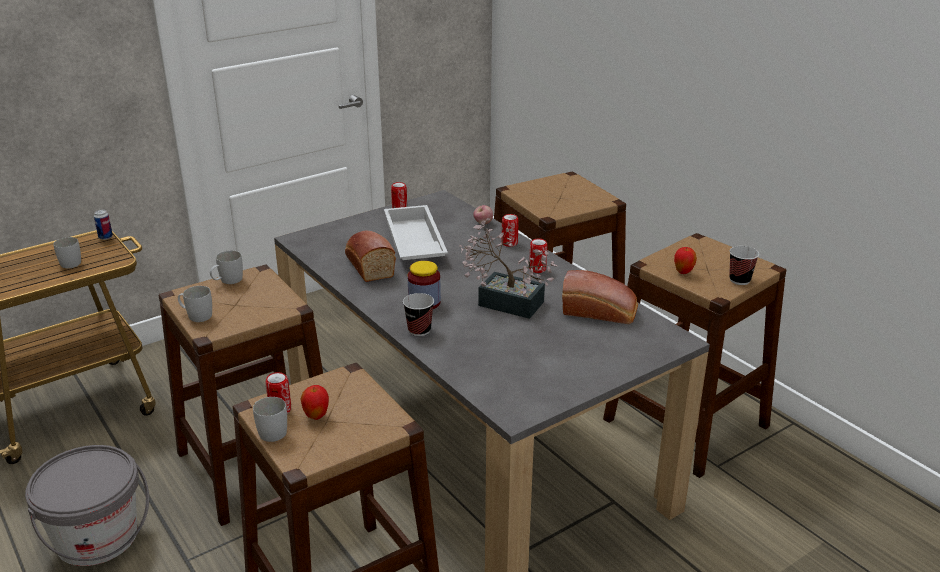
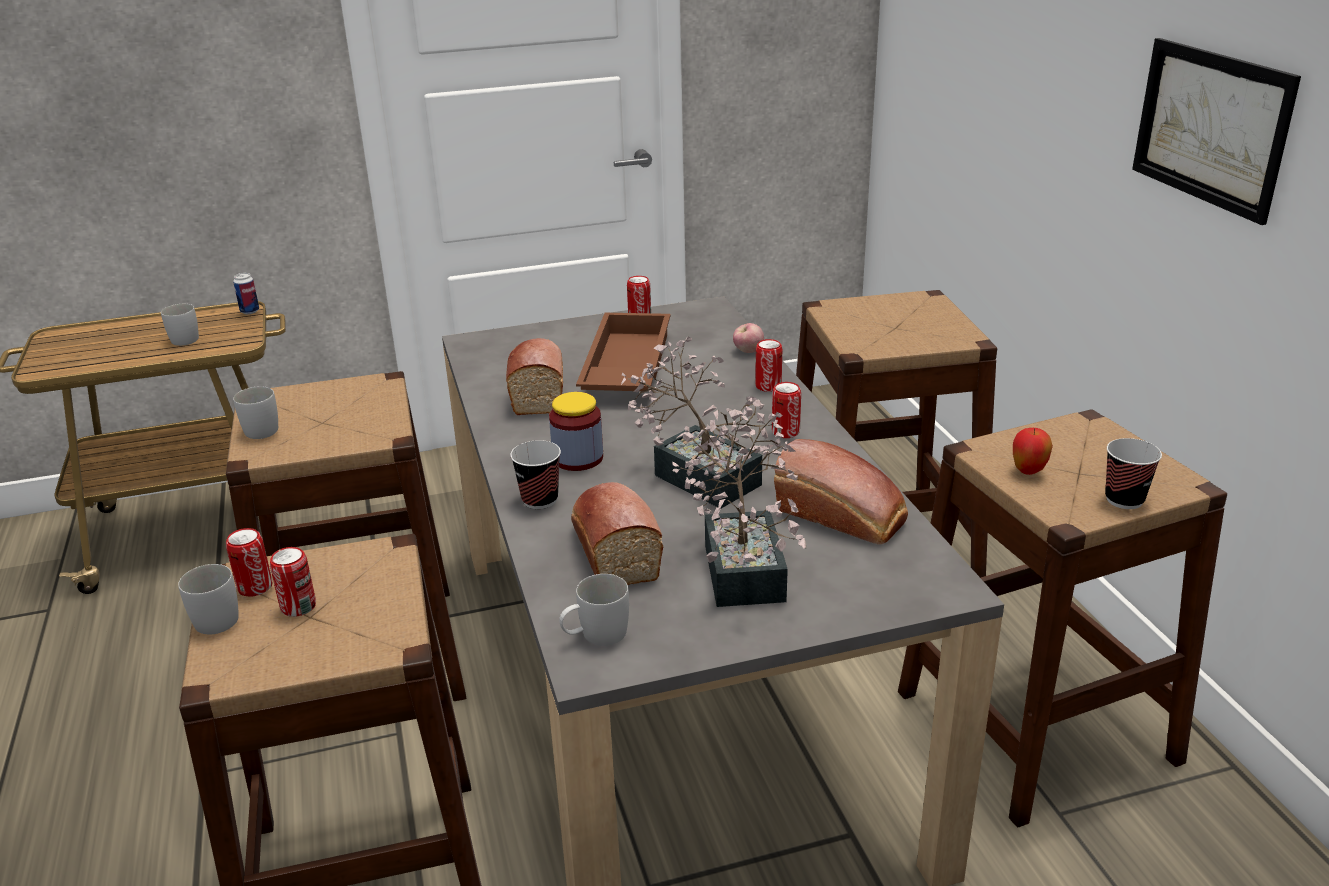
camera: 20 degrees right, 0 degrees up
grey bucket [25,445,149,566] -> none
white mug [210,250,243,284] -> white mug moved to [559,574,629,646]
apple [301,385,329,420] -> can [270,547,316,617]
white tray [384,205,448,260] -> brown tray [576,313,671,392]
none -> bread [571,482,663,585]
none -> potted plant [672,409,806,607]
none -> picture [1132,38,1301,225]

